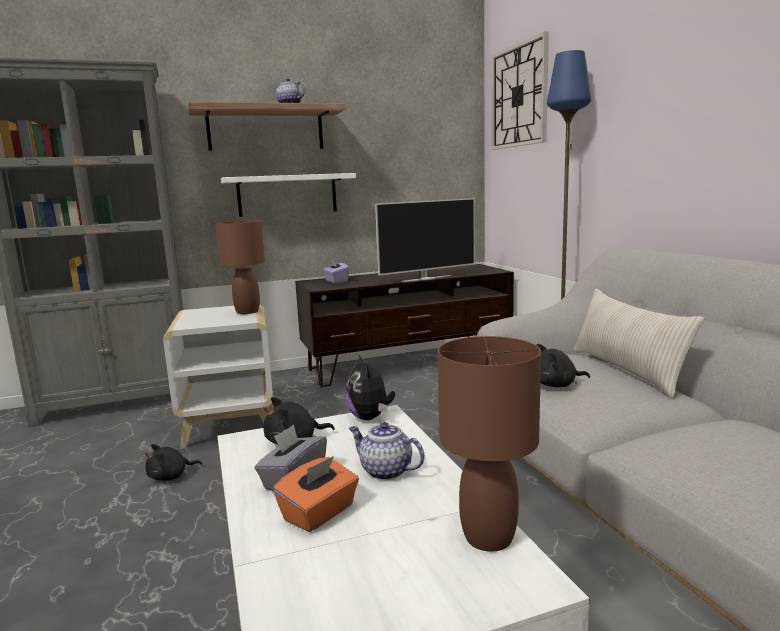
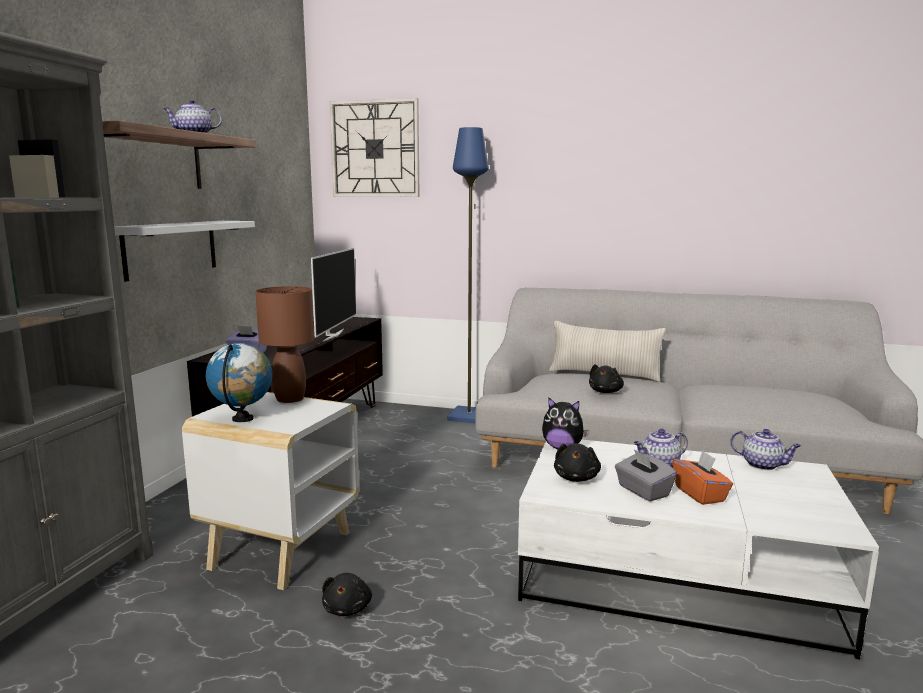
camera: 55 degrees left, 0 degrees up
brown table lamp [438,336,541,552] -> teapot [730,429,801,470]
none -> globe [206,343,272,422]

